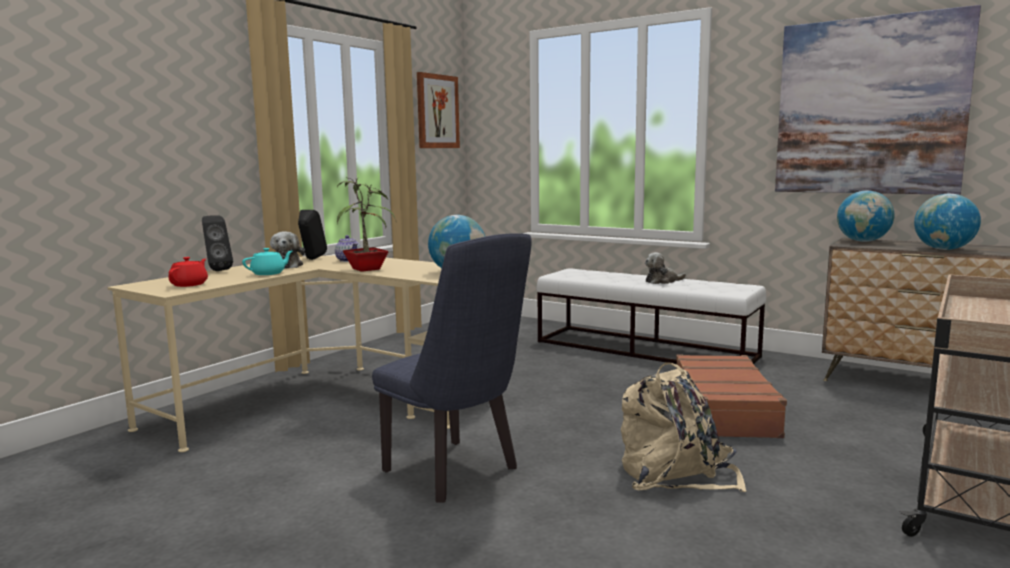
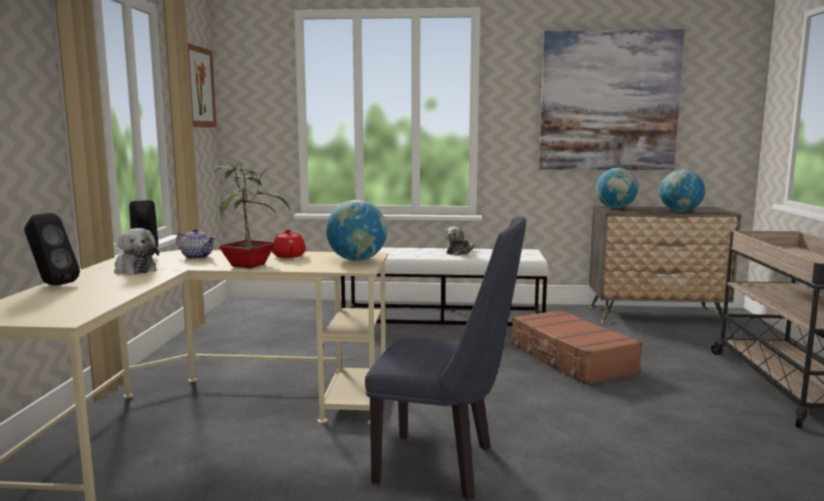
camera: 30 degrees left, 0 degrees up
red teapot [169,257,208,287] -> red teapot moved to [272,230,306,258]
turquoise teapot [242,248,292,275] -> none
beige backpack [621,362,747,492] -> none

